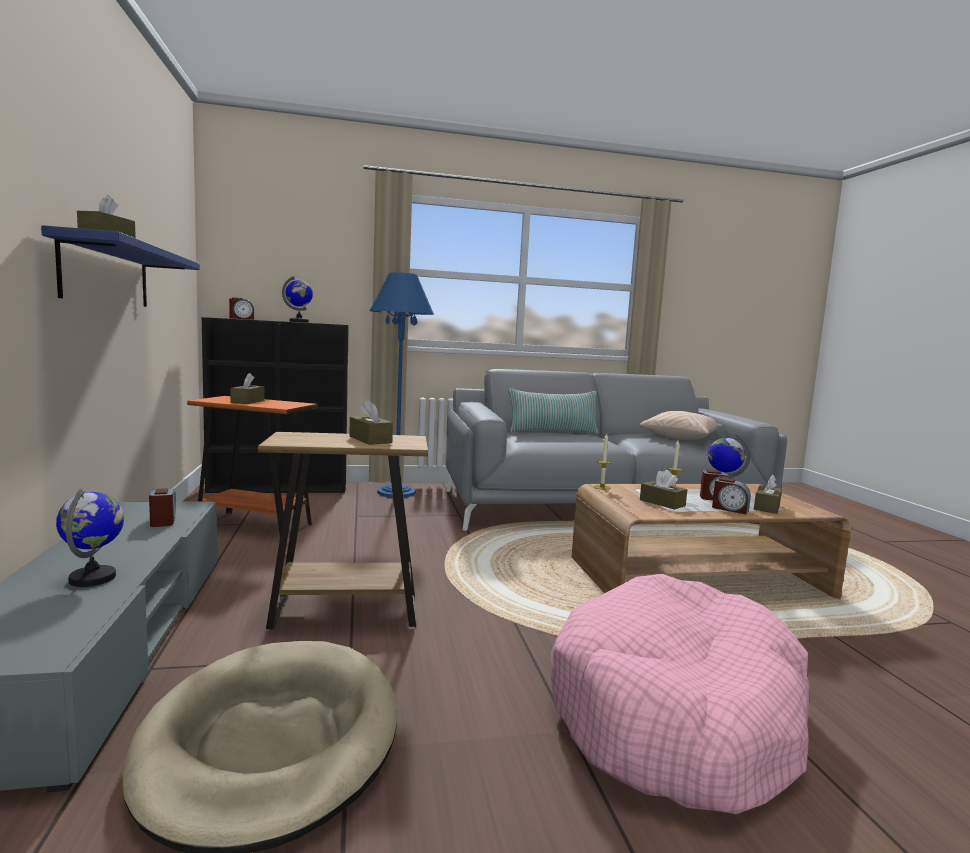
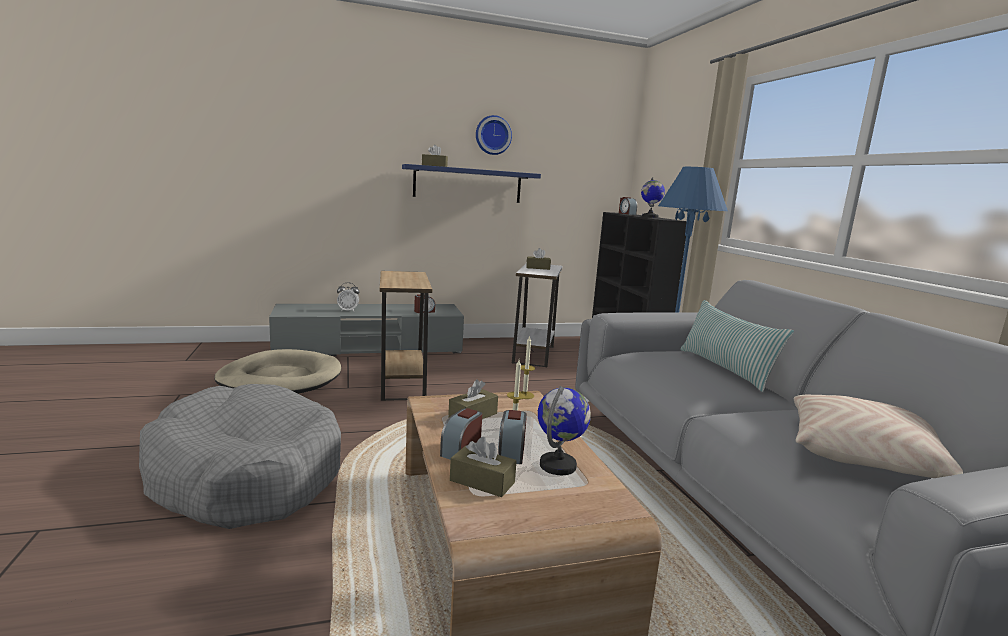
camera: 85 degrees right, 5 degrees up
globe [56,489,124,587] -> alarm clock [337,283,359,312]
orange side table [187,396,317,537] -> white side table [512,263,562,367]
brown tissue box [349,399,393,445] -> none
pink dog bed [551,574,810,814] -> grey dog bed [139,384,341,529]
none -> wall clock [476,115,512,155]

